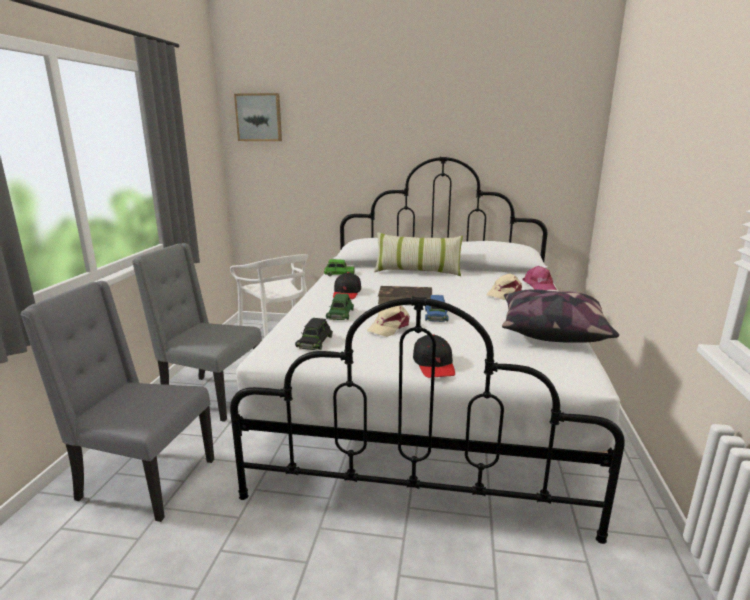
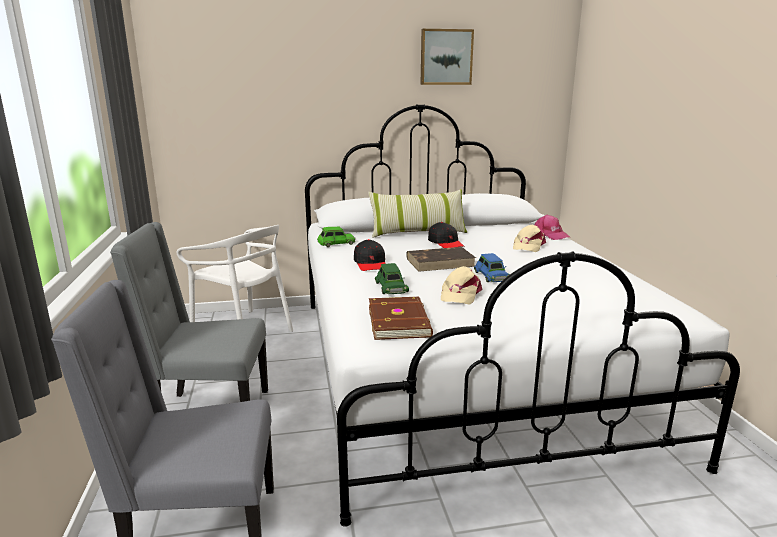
camera: 20 degrees left, 0 degrees up
picture [234,93,282,141] -> picture moved to [420,29,474,85]
black toy car [295,318,333,350] -> brown book [369,297,433,340]
black cap [413,334,455,378] -> black cap moved to [428,222,464,248]
pillow [502,289,619,343] -> none

